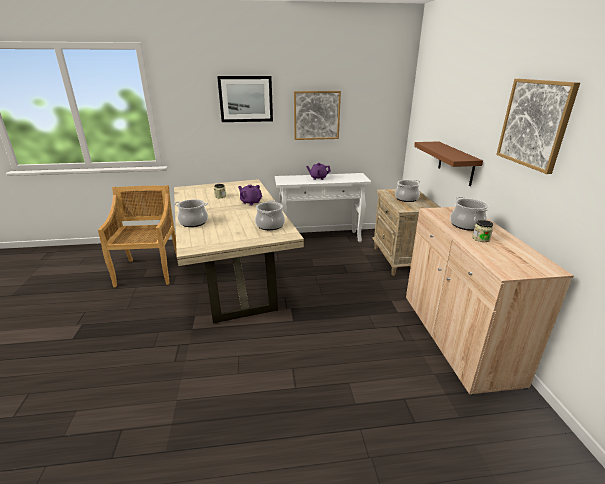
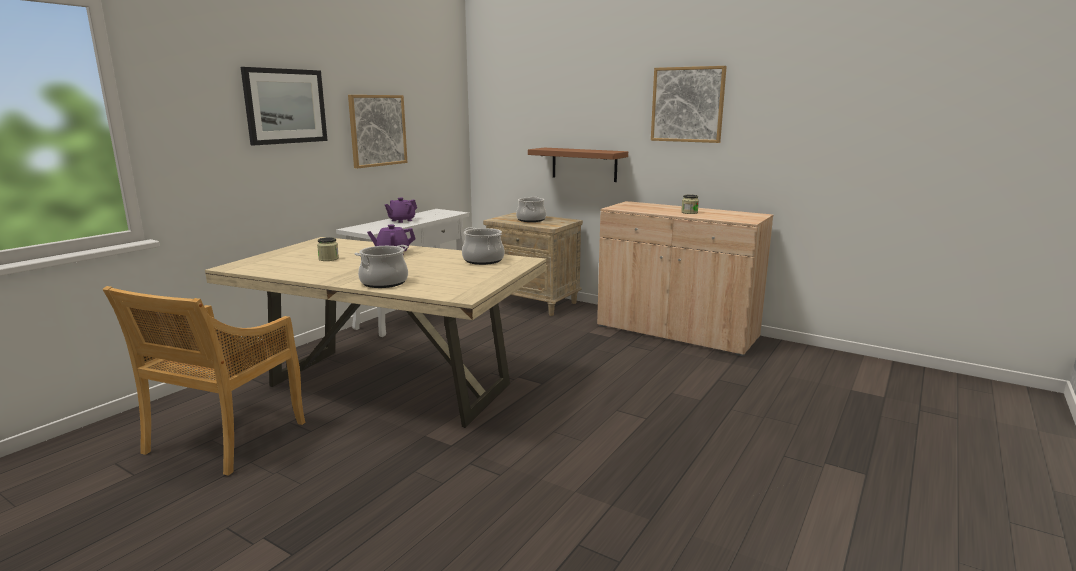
camera: 50 degrees left, 10 degrees down
beige chair [98,185,177,287] -> beige chair turned 105 degrees counterclockwise [102,286,306,476]
cooking pot [450,197,489,231] -> none

